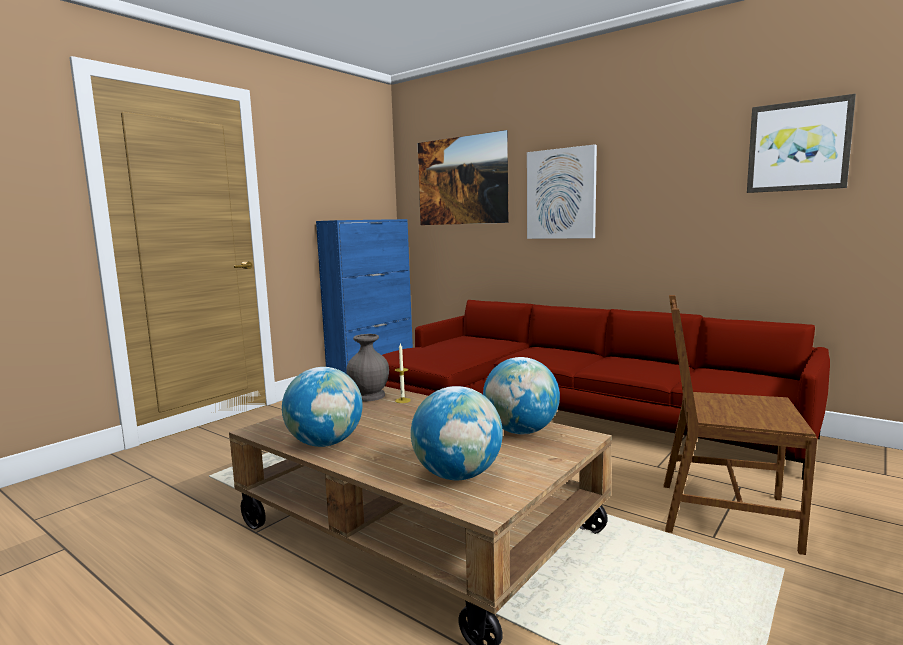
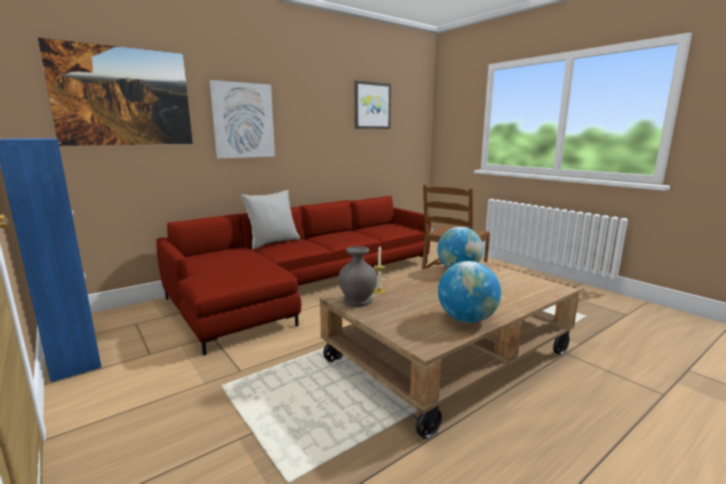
camera: 75 degrees left, 5 degrees up
globe [411,386,503,480] -> none
none -> grey pillow [241,190,300,250]

